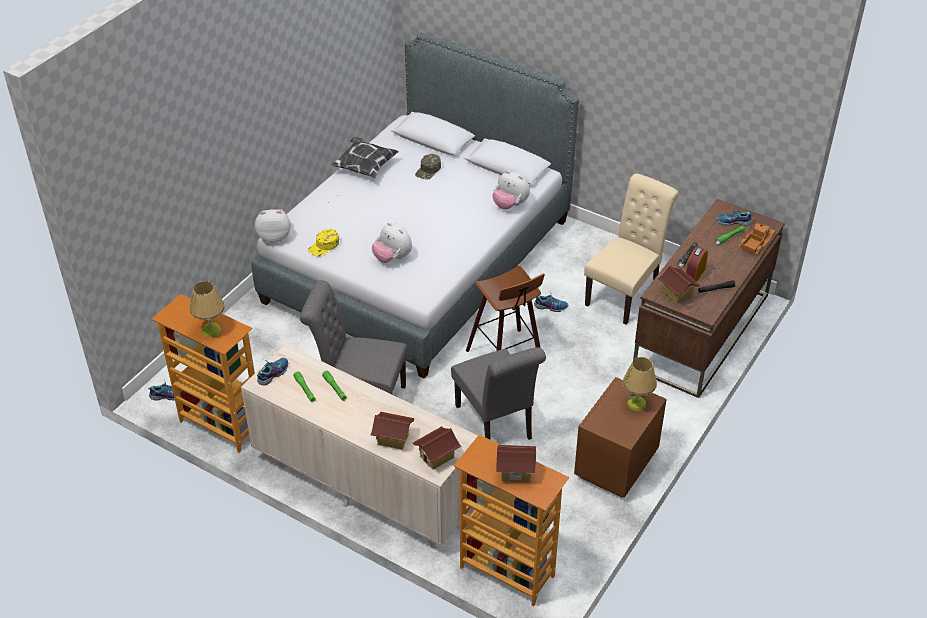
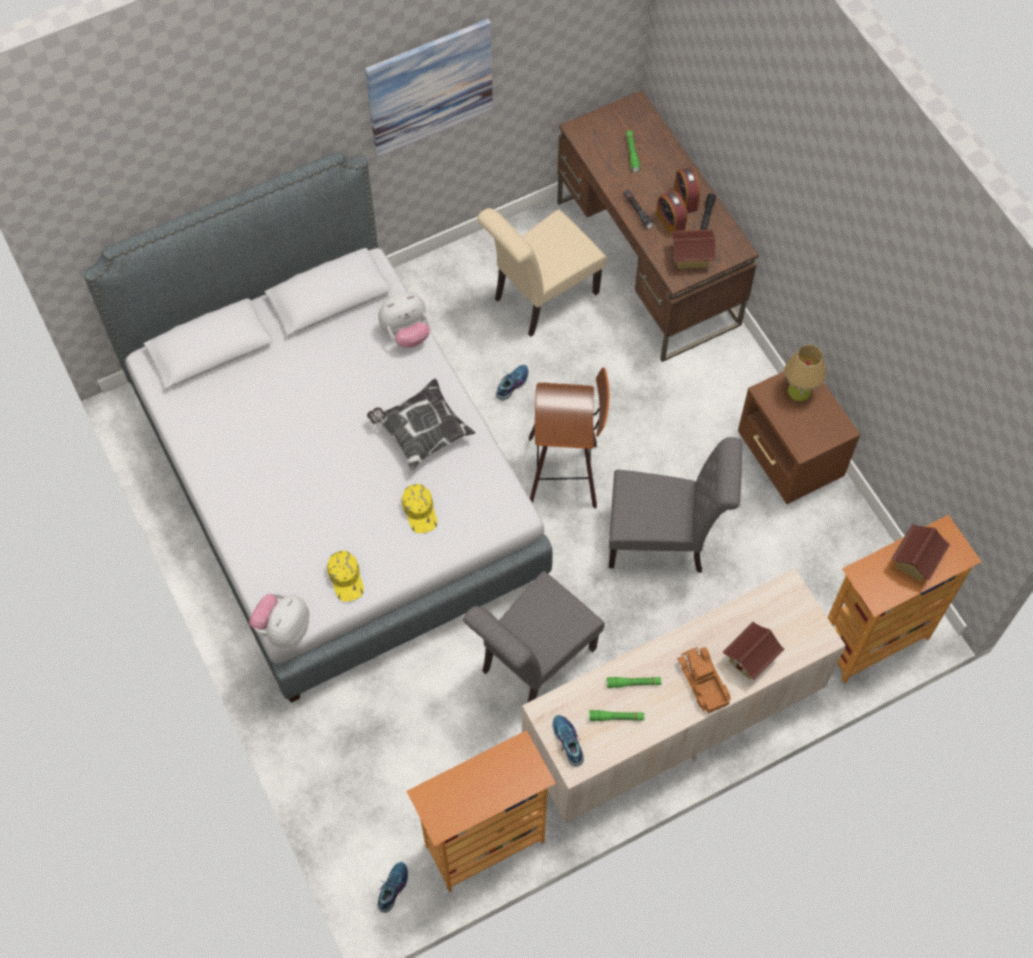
camera: 60 degrees left, 20 degrees up
table lamp [190,281,225,337] -> none
pillow [331,137,399,178] -> pillow moved to [367,378,476,470]
plush toy [372,222,412,263] -> yellow cap [402,484,438,533]
toy house [413,426,461,470] -> none
green cap [415,154,441,180] -> none
beige chair [584,174,679,325] -> beige chair turned 105 degrees counterclockwise [477,208,607,337]
shoe [716,210,753,226] -> none
toy truck [739,223,776,254] -> toy truck moved to [677,647,731,713]
none -> picture [365,19,493,158]
none -> alarm clock [674,167,700,213]

